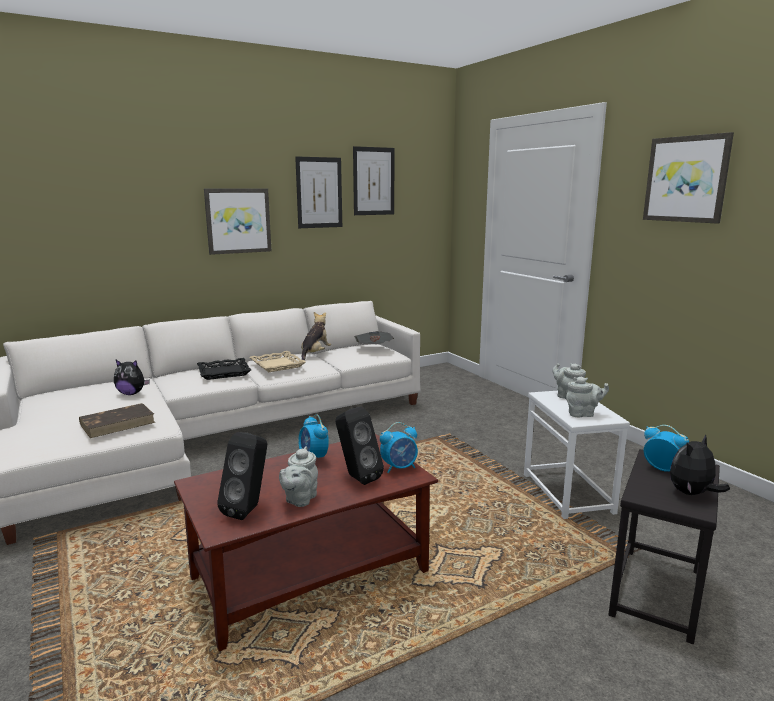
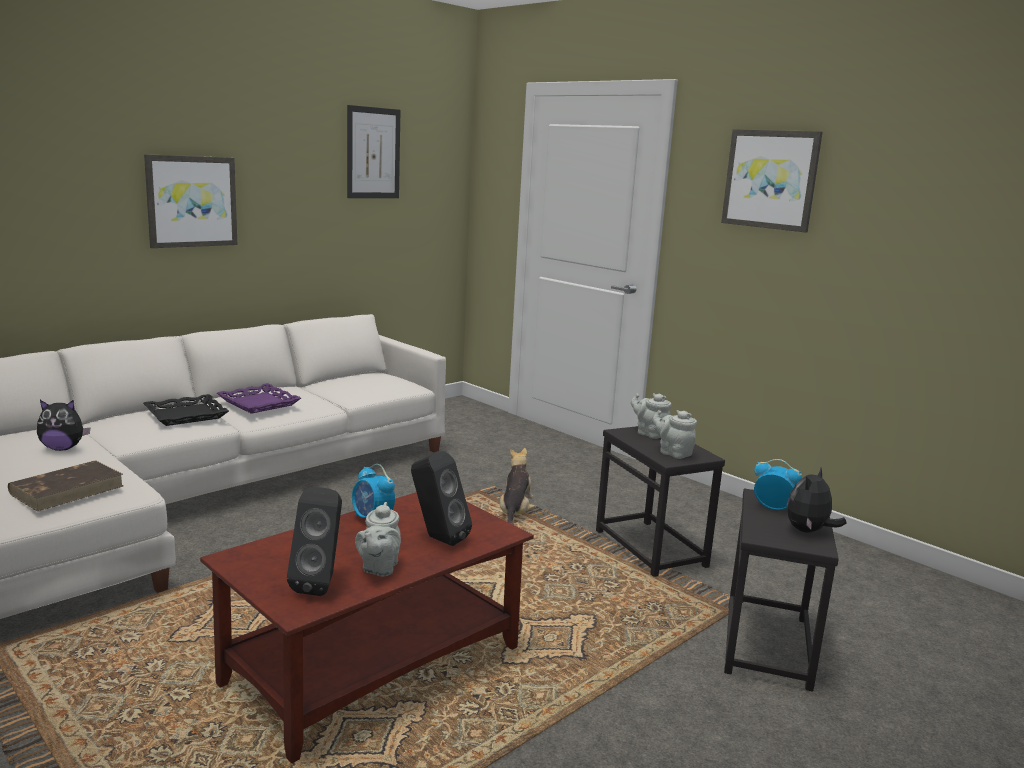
camera: 15 degrees left, 0 degrees up
beige tray [250,351,306,372] -> purple tray [217,383,301,414]
picture [295,156,342,228] -> none
plush toy [301,312,331,361] -> plush toy moved to [500,448,535,525]
newspaper [354,331,394,344] -> none
alarm clock [380,422,418,473] -> none
white side table [524,391,630,519] -> black side table [596,426,725,577]
grey teapot [566,377,609,417] -> grey teapot turned 120 degrees counterclockwise [652,410,697,459]

